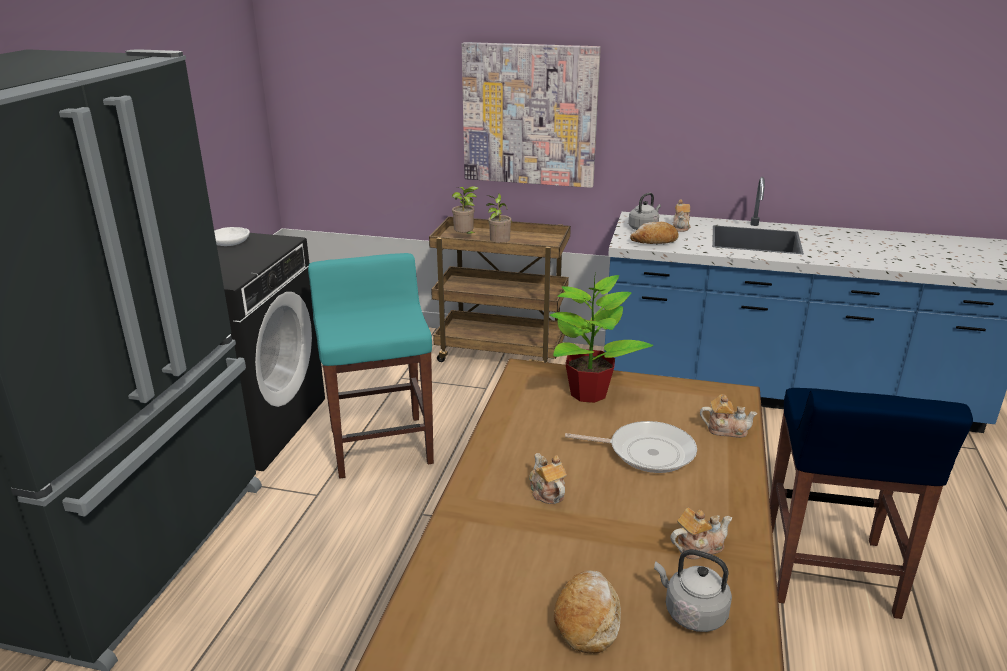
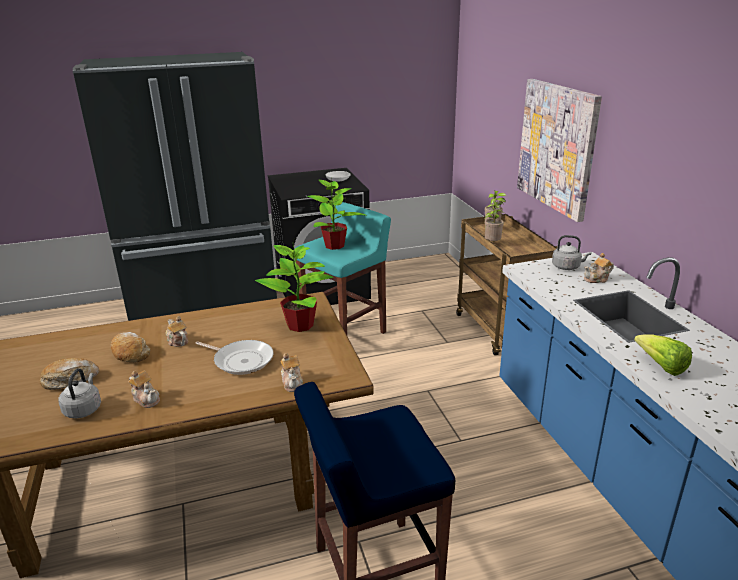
camera: 60 degrees right, 0 degrees up
teapot [529,453,567,504] -> teapot turned 75 degrees counterclockwise [166,316,188,347]
frying pan [565,421,697,473] -> frying pan turned 45 degrees counterclockwise [195,340,274,375]
bread [630,222,679,244] -> bread moved to [111,332,150,363]
none -> potted plant [307,178,365,250]
none -> lettuce [634,334,692,376]

